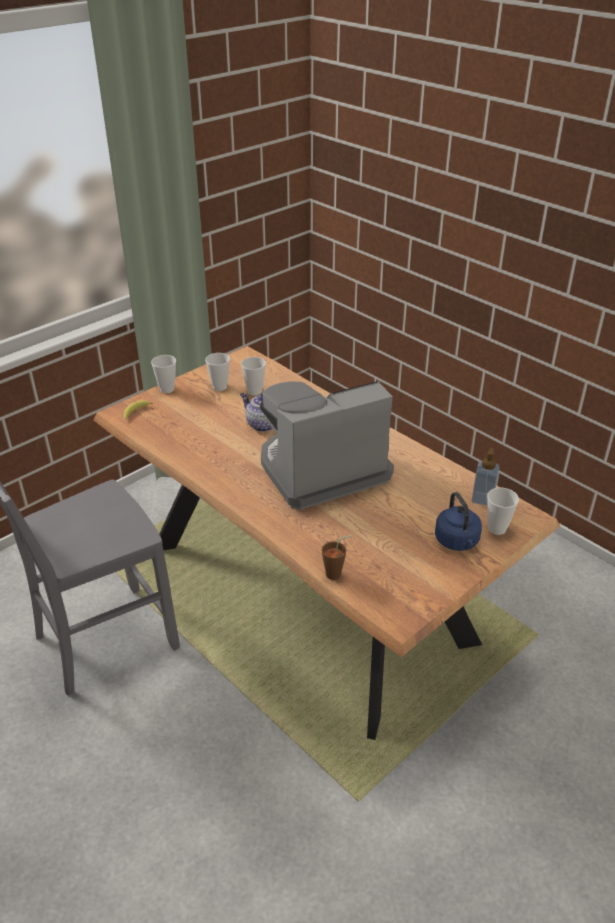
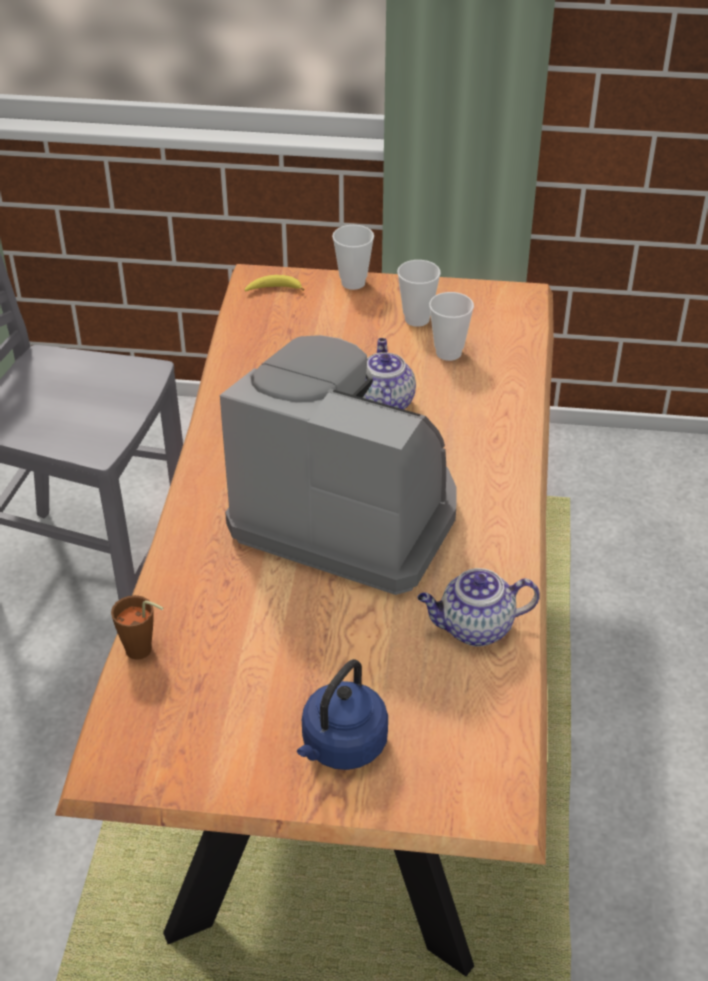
camera: 50 degrees right, 5 degrees up
soap dispenser [472,448,499,506] -> none
cup [487,487,519,535] -> none
none -> teapot [417,568,540,646]

